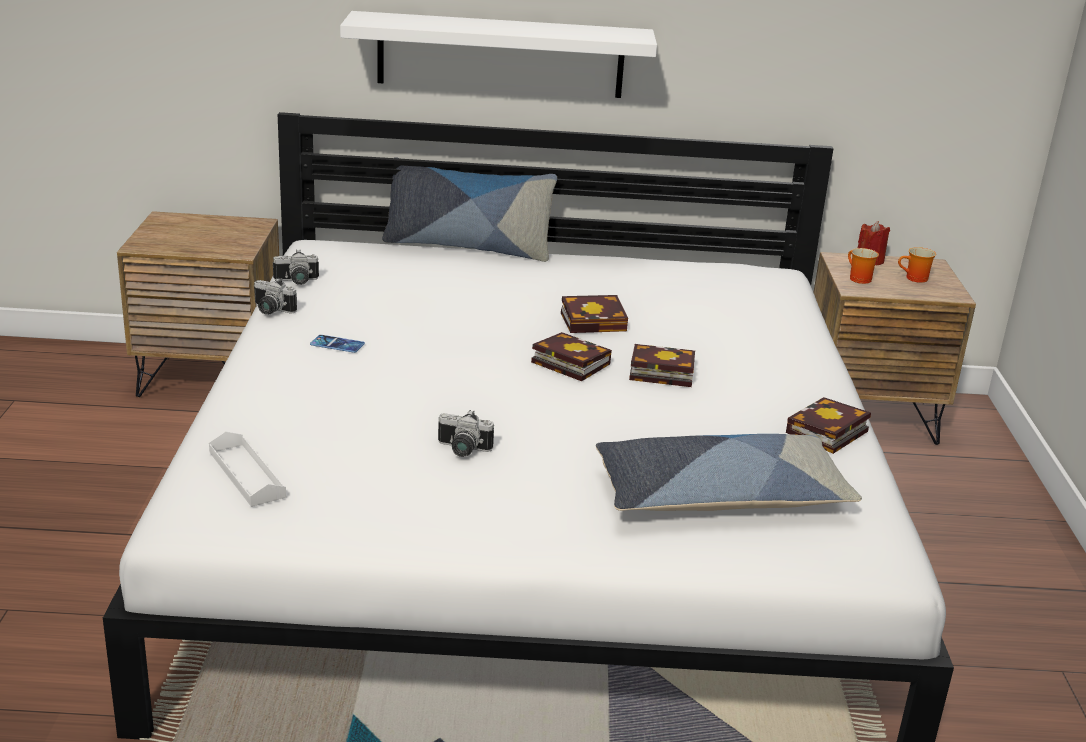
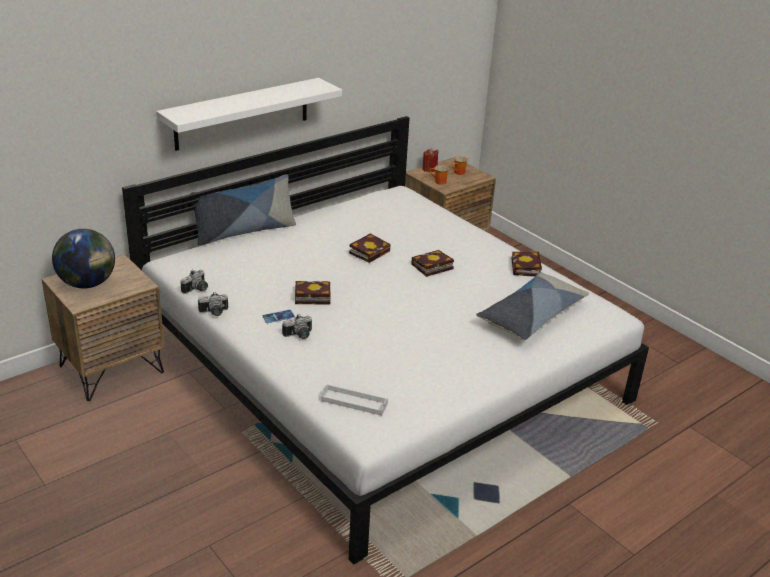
camera: 40 degrees left, 5 degrees up
camera [438,410,494,457] -> camera moved to [282,314,312,339]
book [531,332,612,381] -> book moved to [295,281,331,304]
none -> globe [52,229,115,288]

